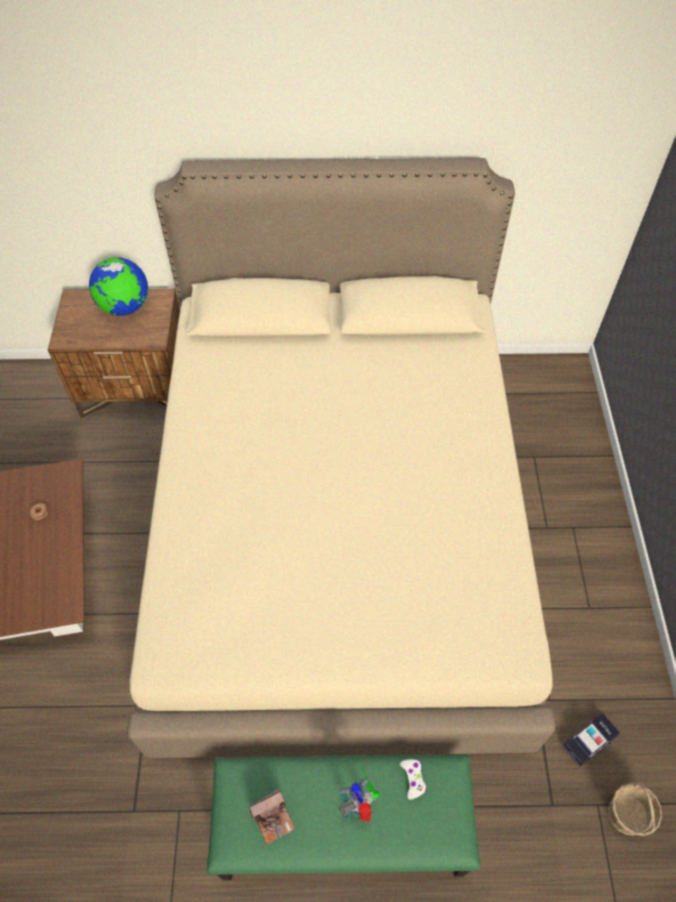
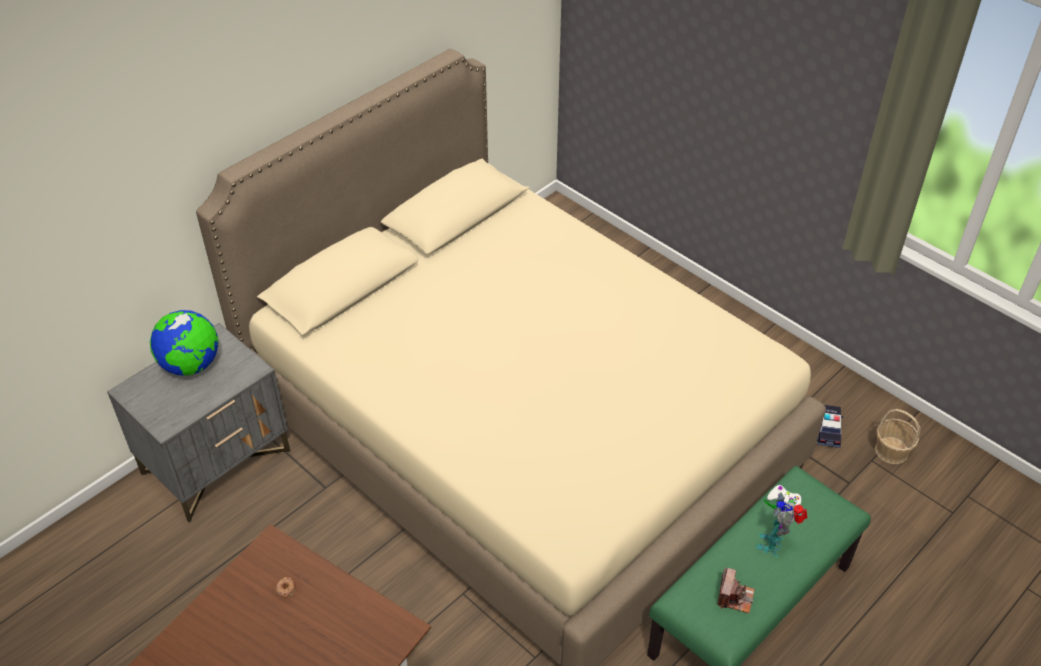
camera: 45 degrees left, 10 degrees down
brown nightstand [48,289,180,419] -> grey nightstand [107,323,290,523]

